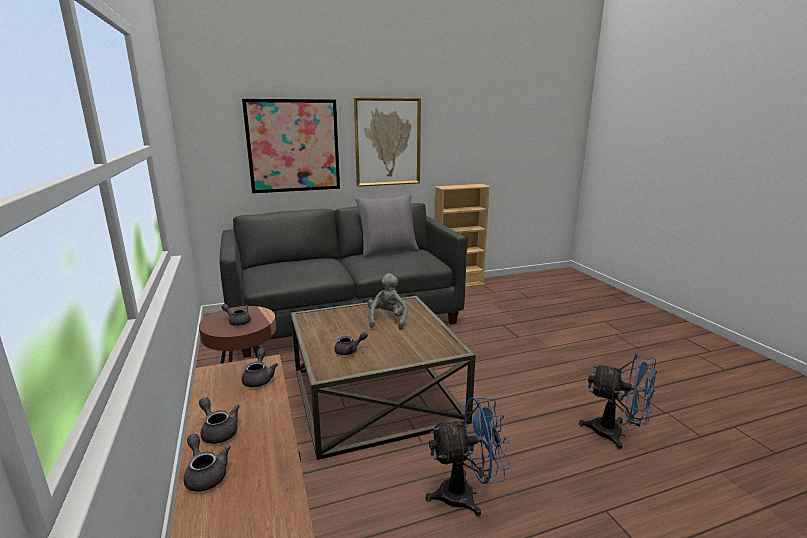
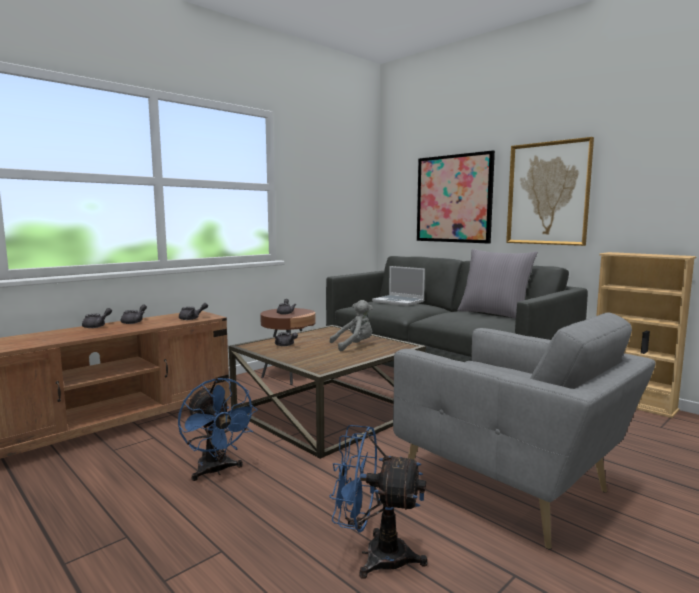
camera: 65 degrees right, 10 degrees down
blue fan [579,353,657,450] -> blue fan turned 105 degrees clockwise [329,425,428,579]
none -> laptop [372,266,425,306]
none -> grey armchair [393,312,656,549]

